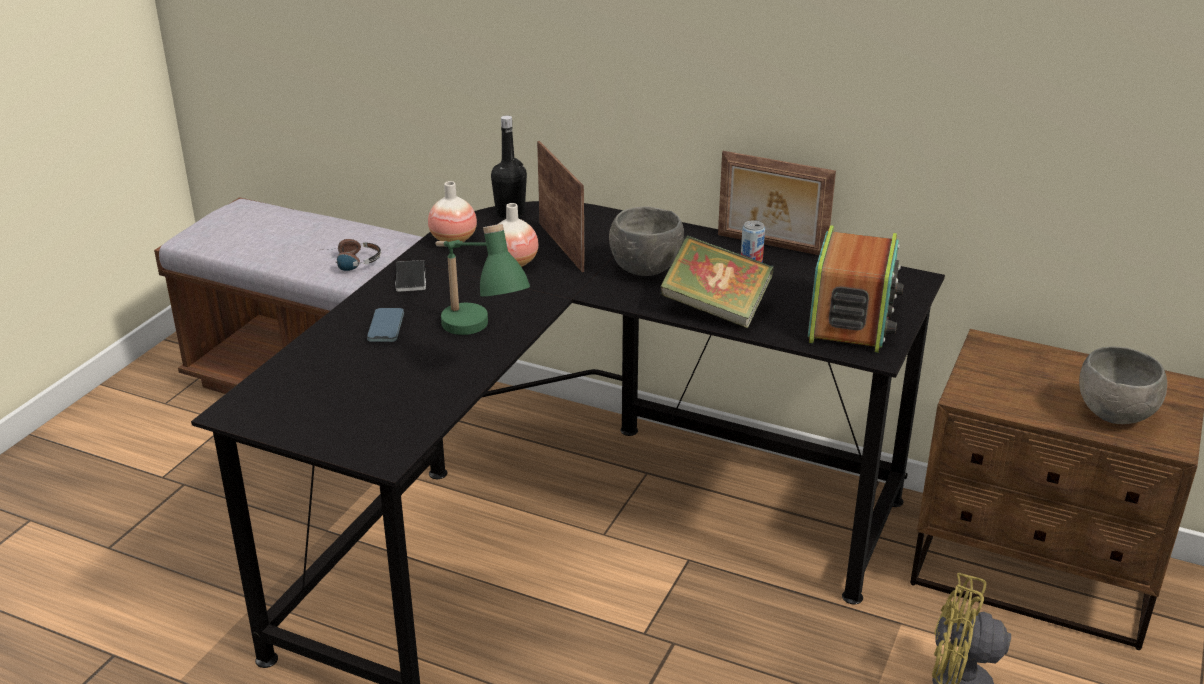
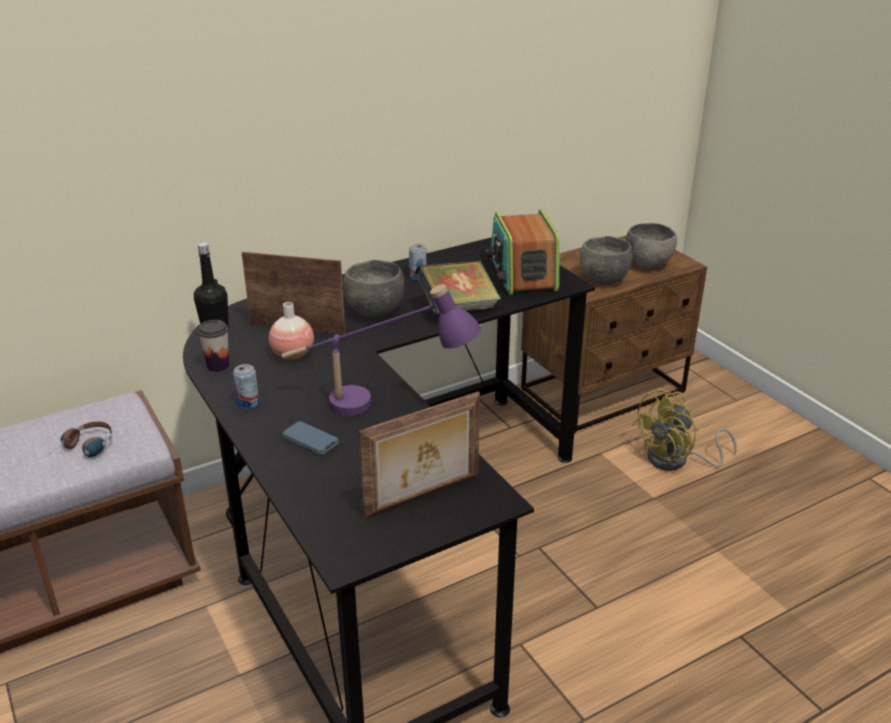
camera: 55 degrees left, 0 degrees up
phone [395,260,426,292] -> can [233,364,259,409]
vase [428,181,477,242] -> cup [198,320,229,372]
green table lamp [435,224,530,335] -> purple table lamp [282,284,481,416]
picture frame [718,151,836,255] -> picture frame moved to [358,391,480,519]
radio [808,225,904,353] -> radio turned 150 degrees counterclockwise [485,209,560,295]
none -> grey bowl [580,236,633,284]

